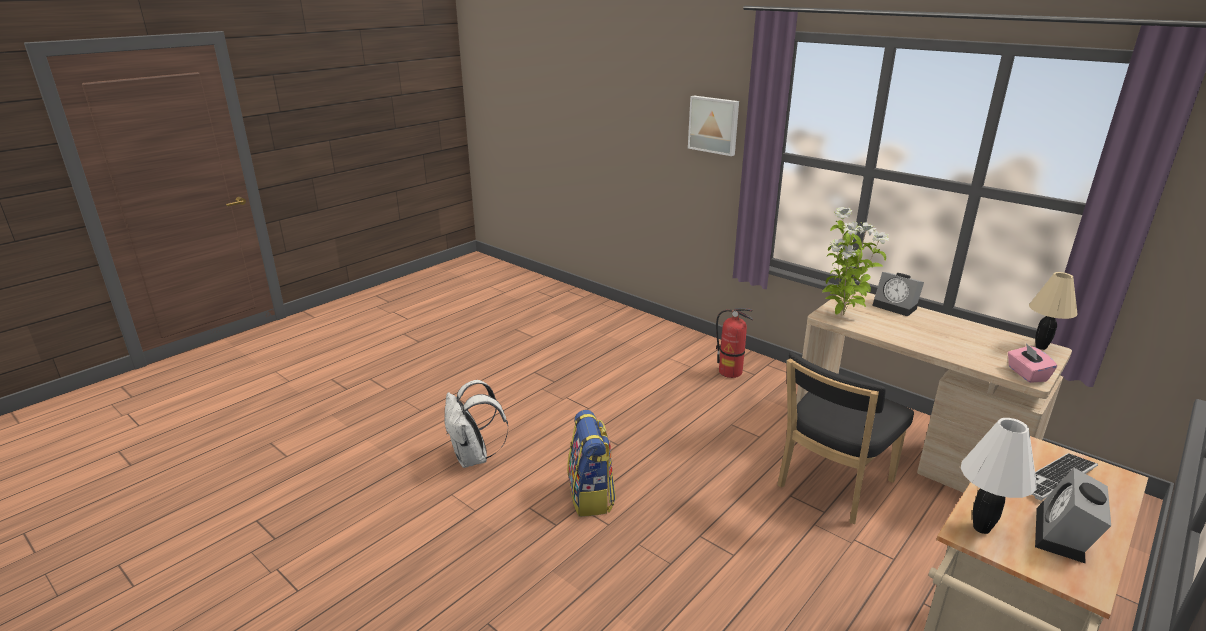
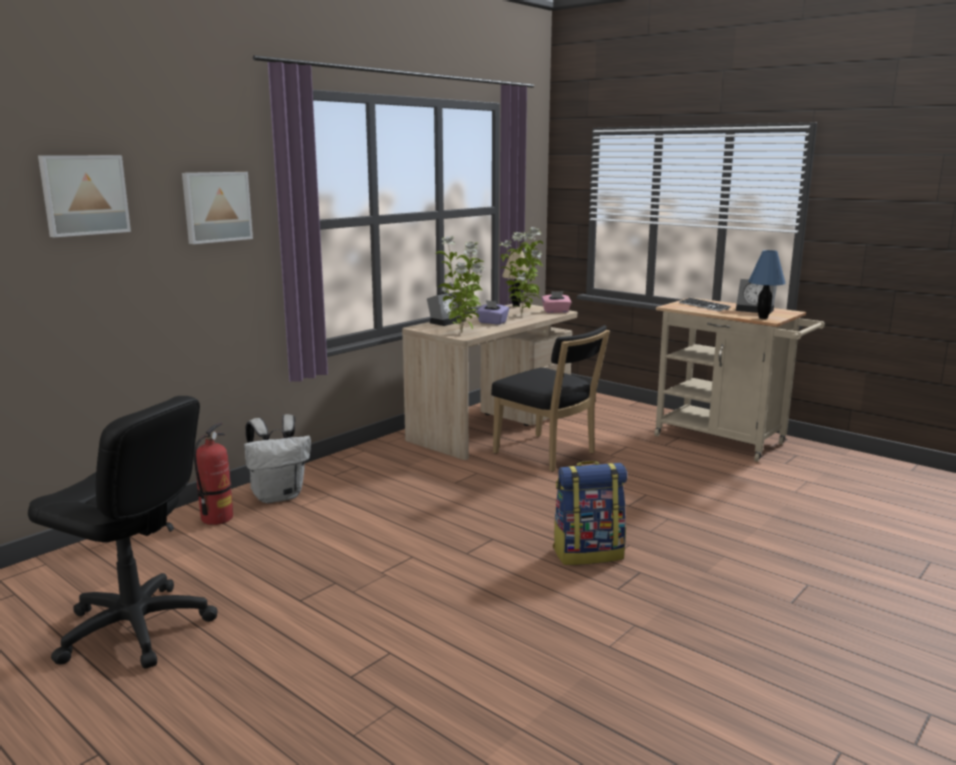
camera: 90 degrees left, 10 degrees down
white backpack [445,380,509,468] -> white backpack moved to [244,414,311,503]
fire extinguisher [716,308,753,378] -> fire extinguisher moved to [194,422,233,525]
white table lamp [961,418,1037,534] -> blue table lamp [748,250,786,319]
none -> black office chair [28,396,218,668]
none -> picture [38,155,131,237]
none -> purple tissue box [476,300,509,325]
none -> potted plant [500,227,543,315]

